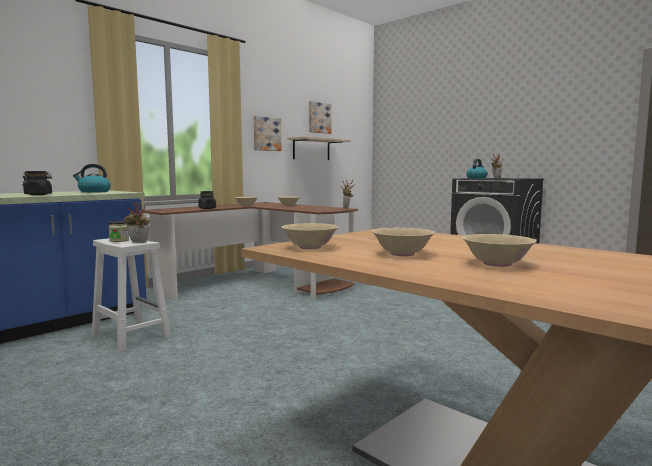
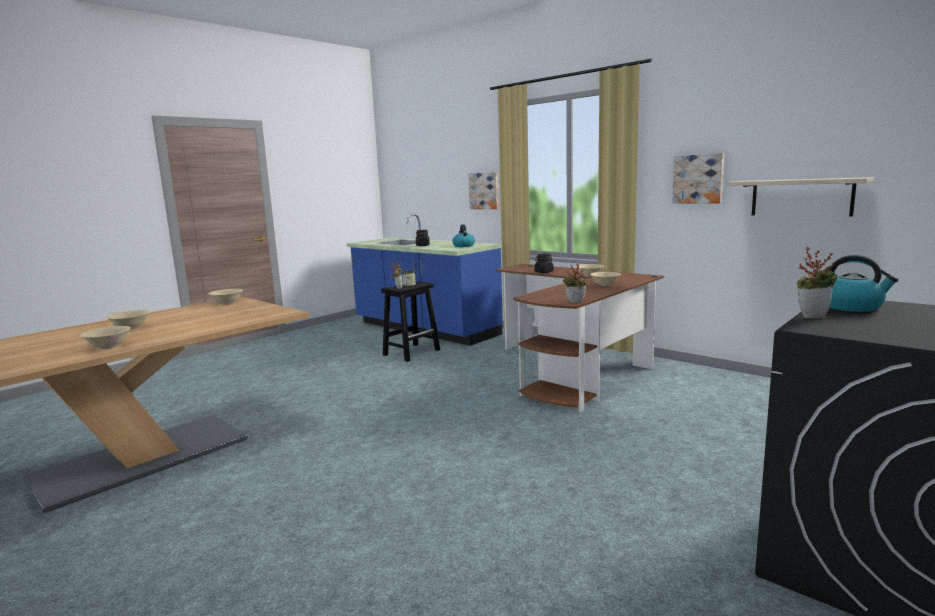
camera: 90 degrees right, 5 degrees up
white stool [92,236,171,352] -> black stool [381,281,440,362]
picture [309,101,332,134] -> picture moved to [469,172,499,209]
beige bowl [372,228,435,256] -> beige bowl moved to [80,326,131,349]

